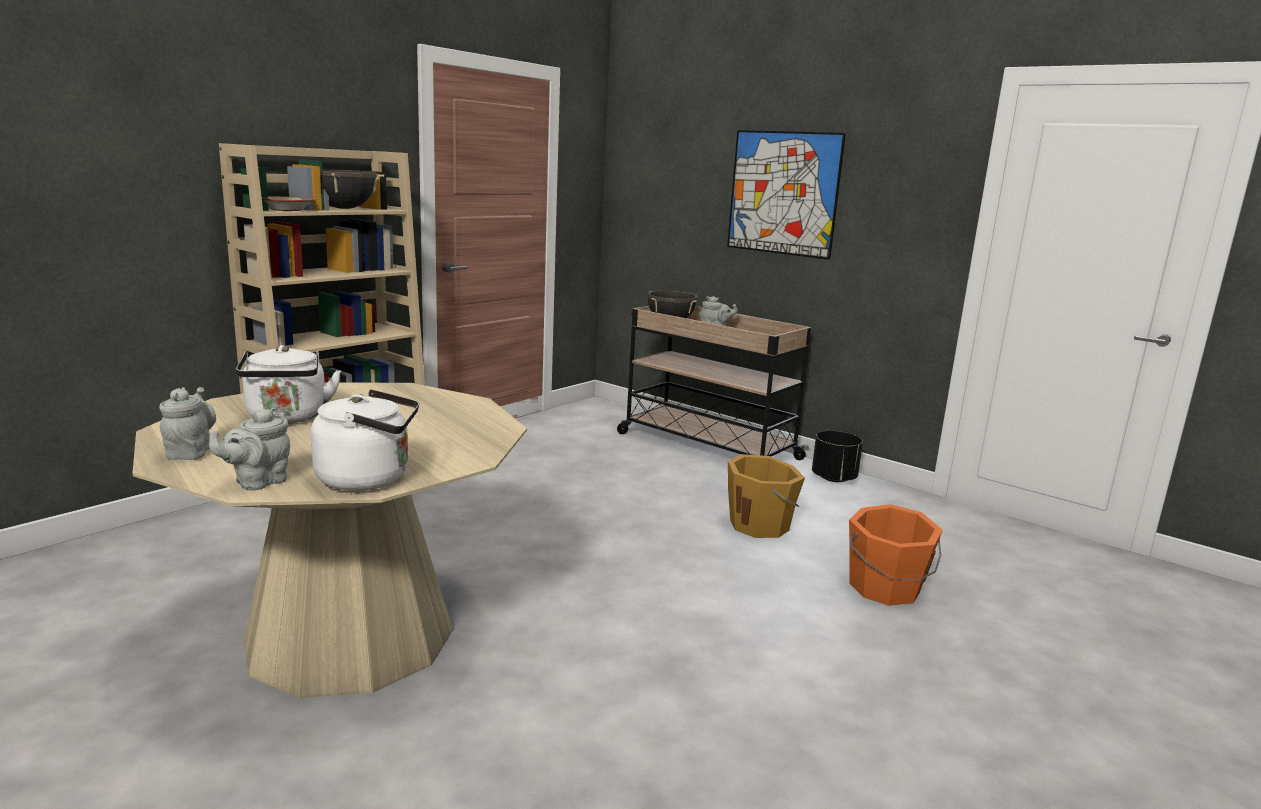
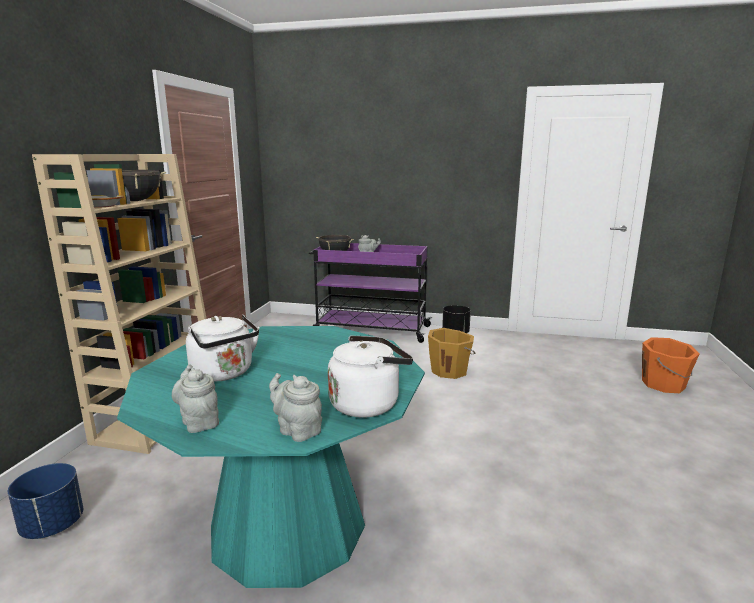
camera: 25 degrees left, 0 degrees up
beige dining table [133,382,527,698] -> turquoise dining table [117,326,425,588]
grey teapot [209,407,290,490] -> grey teapot turned 120 degrees clockwise [269,373,322,442]
beige cart [617,306,811,460] -> purple cart [309,243,432,343]
picture [727,130,846,260] -> none
orange bucket [849,504,943,606] -> orange bucket moved to [642,337,699,393]
none -> blue planter [8,463,83,539]

